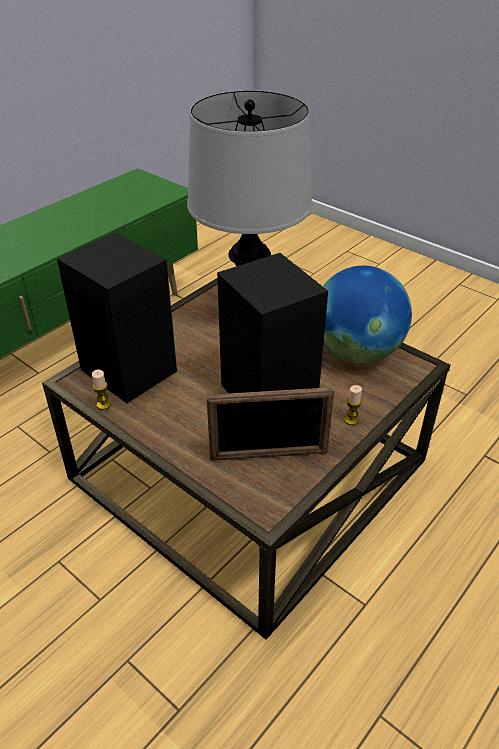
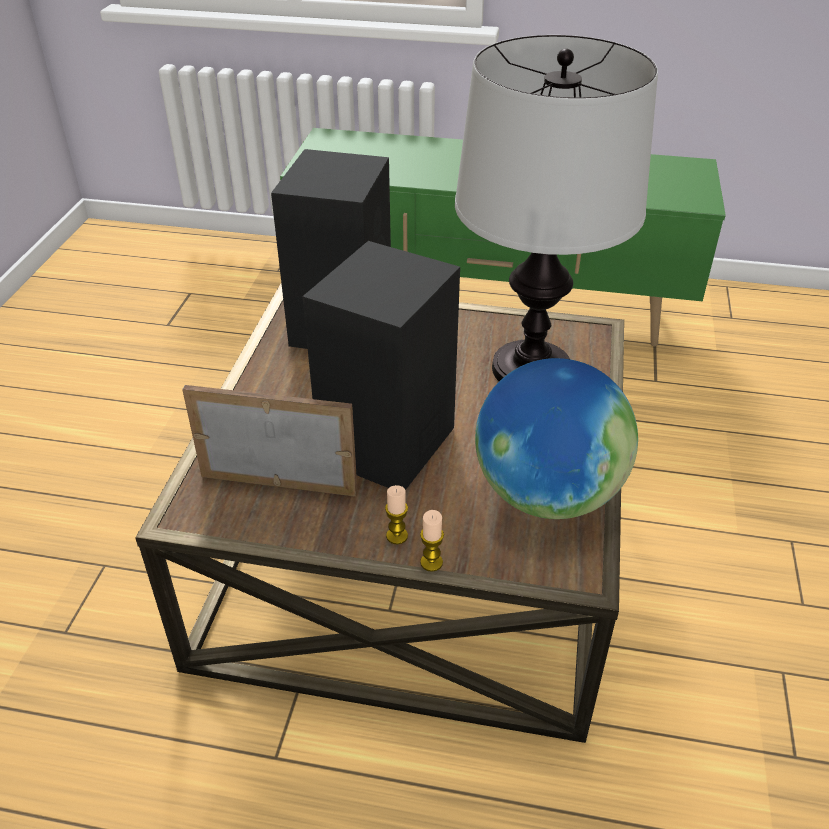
camera: 60 degrees right, 0 degrees up
candle [92,370,111,410] -> candle moved to [420,510,444,572]
picture frame [206,387,334,461] -> picture frame turned 135 degrees clockwise [182,385,357,497]

